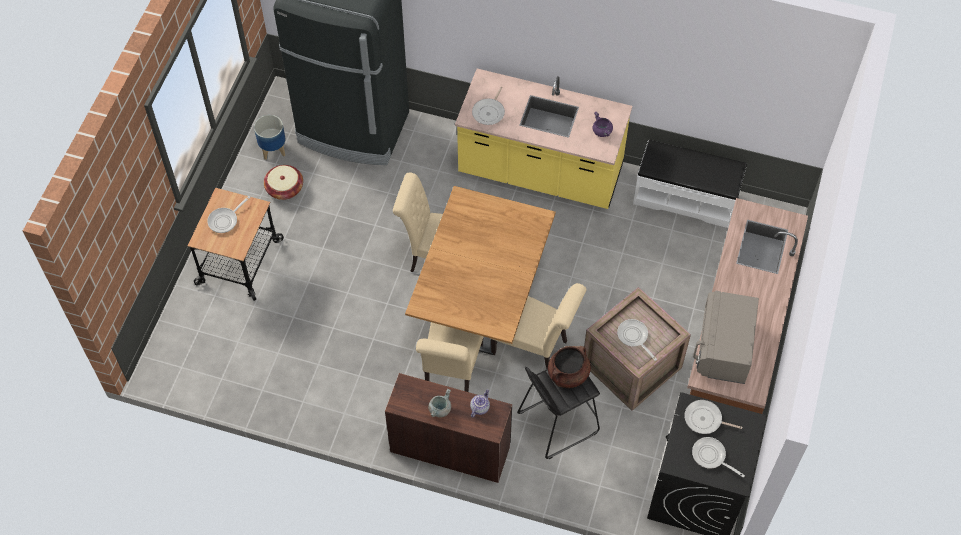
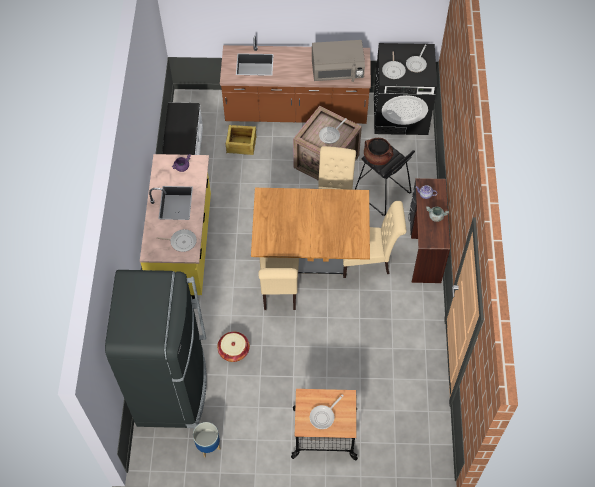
camera: 105 degrees left, 0 degrees up
frying pan [207,196,250,233] -> frying pan turned 105 degrees clockwise [310,394,344,429]
basket [264,165,303,200] -> basket moved to [217,332,250,362]
none -> crate [226,125,256,155]

